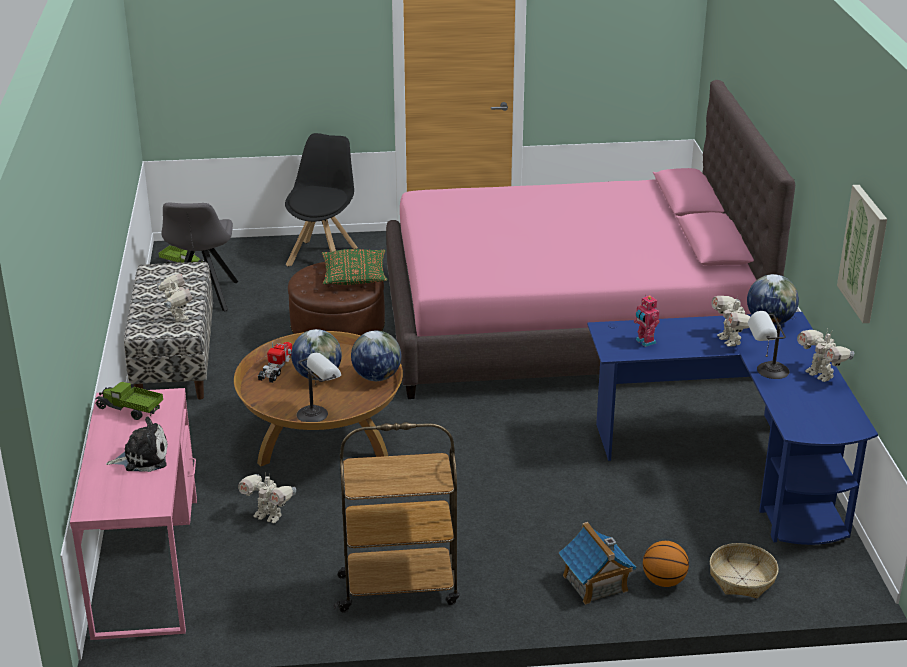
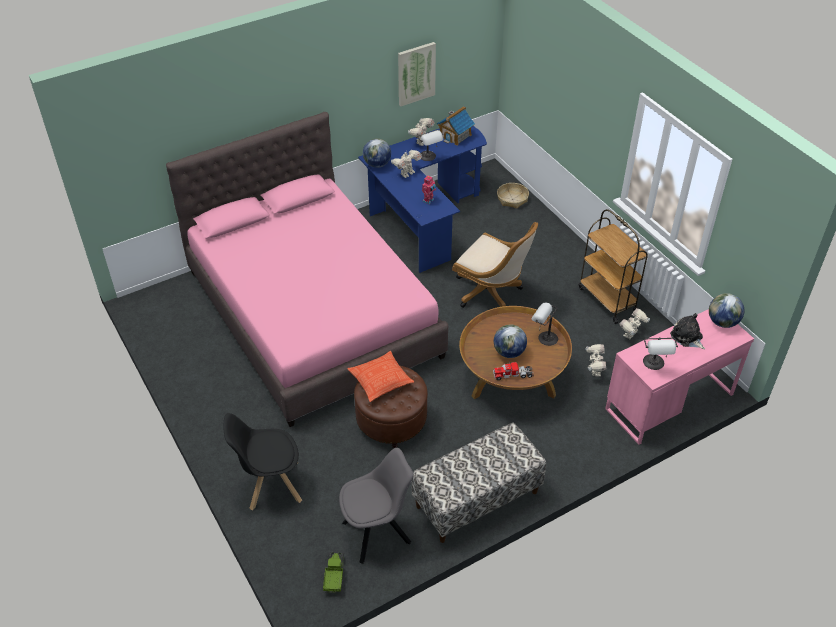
camera: 115 degrees left, 15 degrees up
toy truck [95,382,163,420] -> table lamp [643,337,678,370]
toy robot [157,274,192,322] -> toy robot moved to [619,308,650,339]
green pillow [322,249,388,285] -> orange pillow [347,351,414,402]
globe [351,330,401,381] -> globe moved to [709,293,744,328]
toy house [558,522,636,605] -> toy house moved to [437,106,475,146]
basketball [643,541,689,587] -> none
none -> office chair [452,222,538,308]

